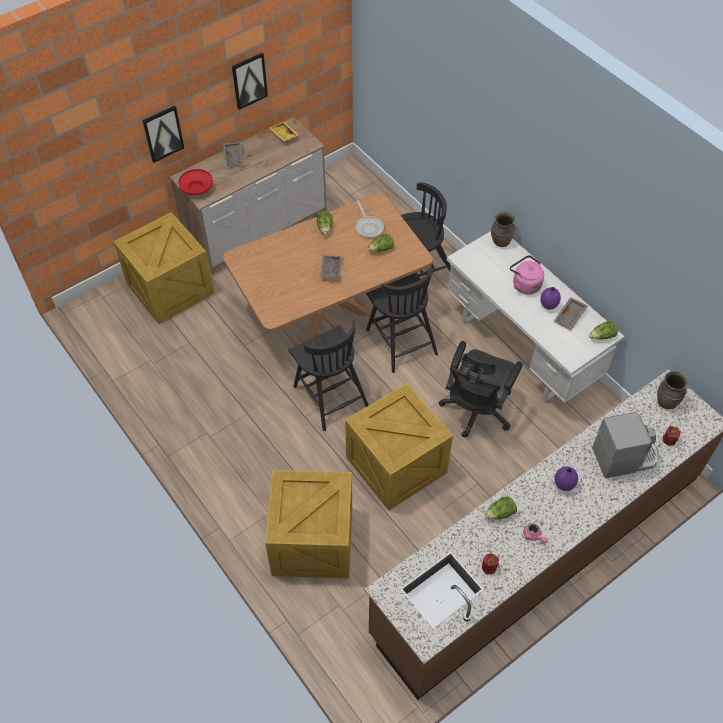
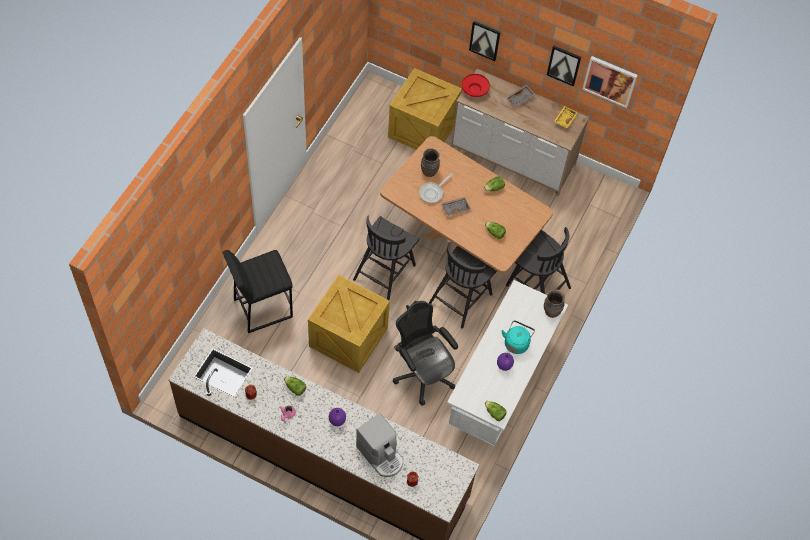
camera: 60 degrees right, 5 degrees up
crate [265,470,352,578] -> black stool [222,250,293,333]
frying pan [356,200,384,238] -> frying pan moved to [419,174,452,203]
office chair [438,341,522,438] -> office chair turned 60 degrees clockwise [393,301,458,405]
pink kettle [510,255,544,295] -> turquoise kettle [502,320,535,354]
grey tray [553,297,588,330] -> none
brown vase [657,370,689,409] -> brown vase moved to [421,148,440,177]
none -> picture [582,56,638,108]

